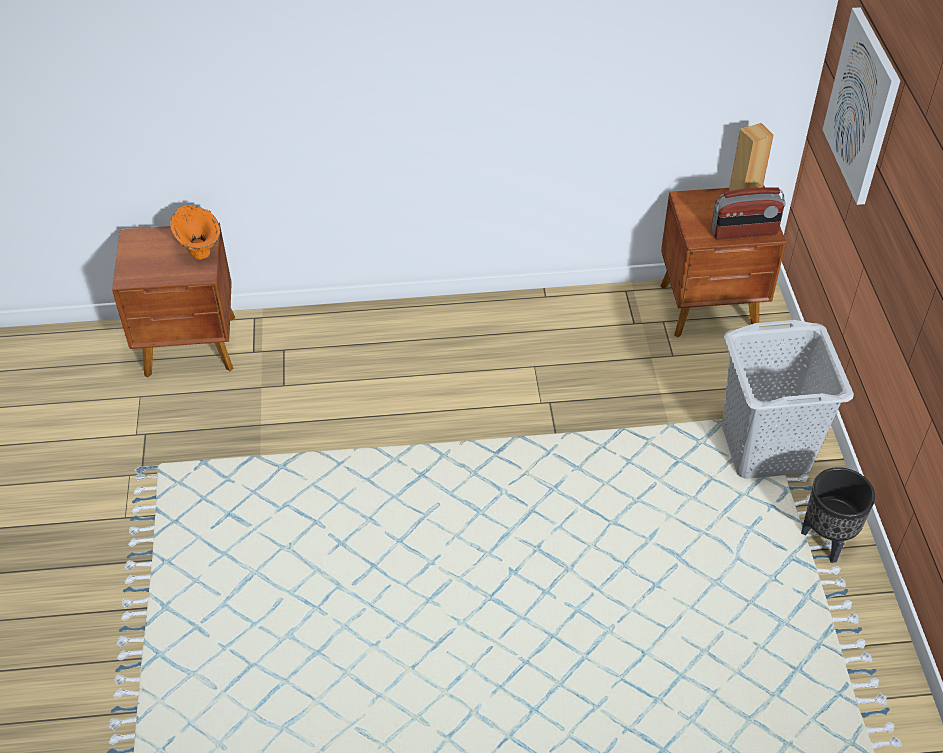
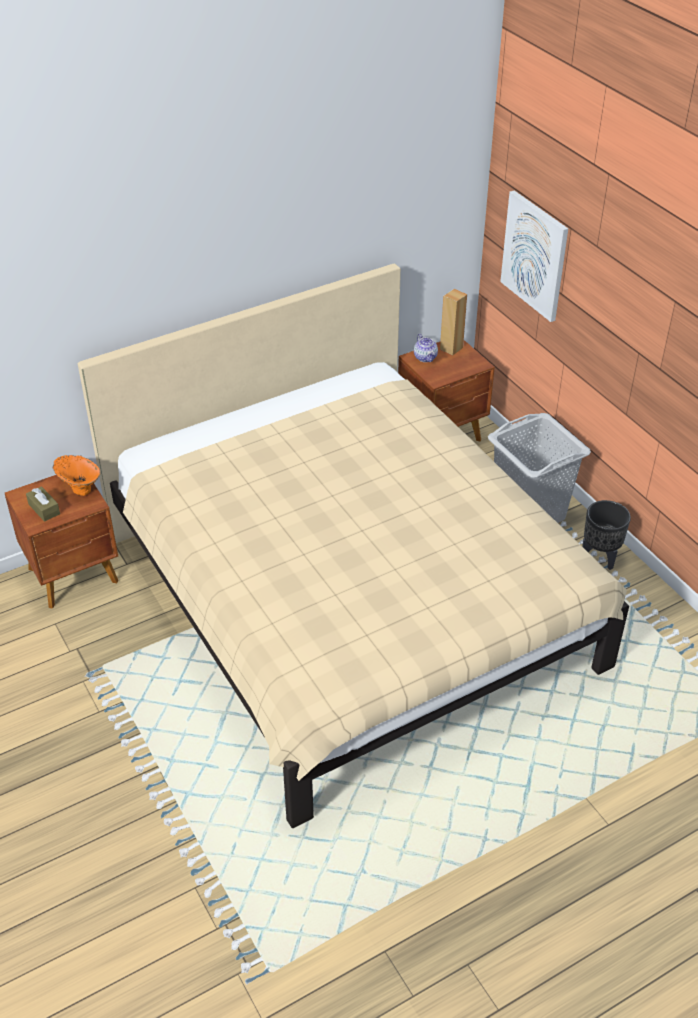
camera: 25 degrees left, 5 degrees down
radio [711,187,786,240] -> none
none -> brown tissue box [26,486,60,522]
none -> beige bed [78,263,629,828]
none -> teapot [414,333,438,362]

